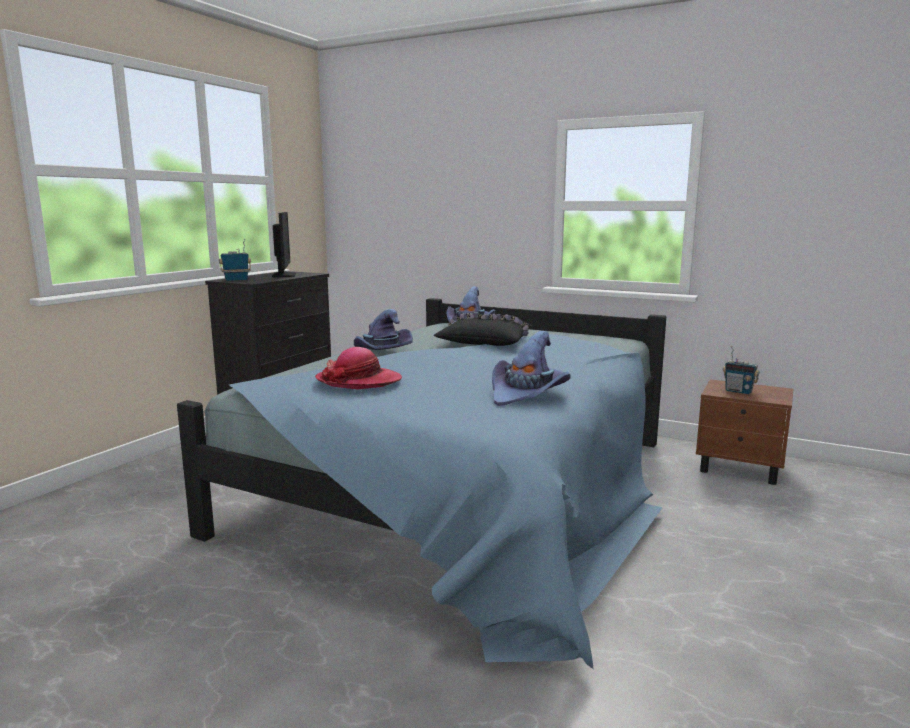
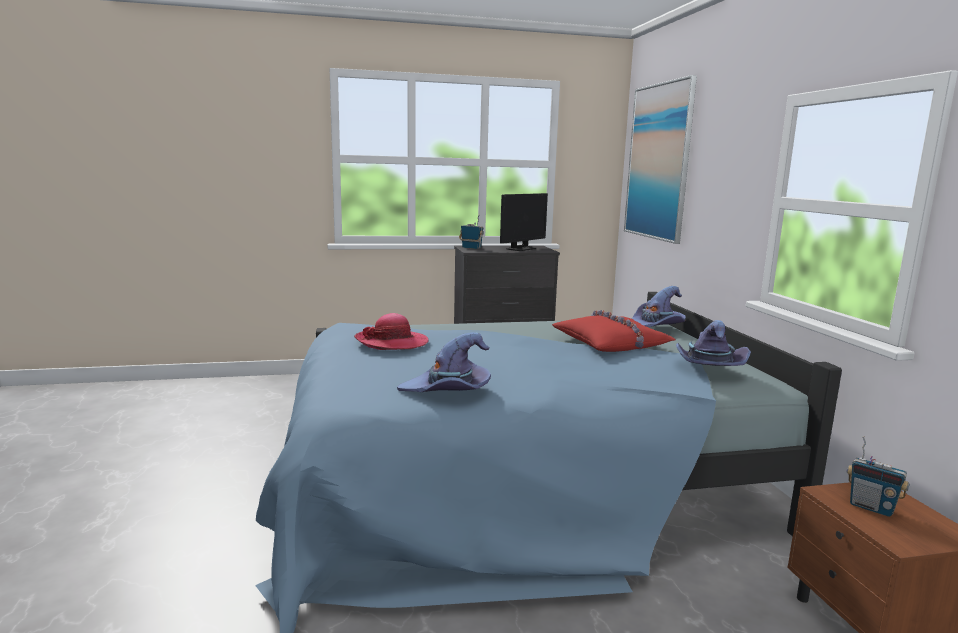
camera: 50 degrees right, 0 degrees up
purple hat [354,309,413,350] -> purple hat moved to [676,320,751,366]
black pillow [433,313,533,346] -> red pillow [552,310,676,352]
radio [723,346,759,394] -> radio turned 45 degrees counterclockwise [847,436,910,517]
none -> picture [624,75,697,244]

